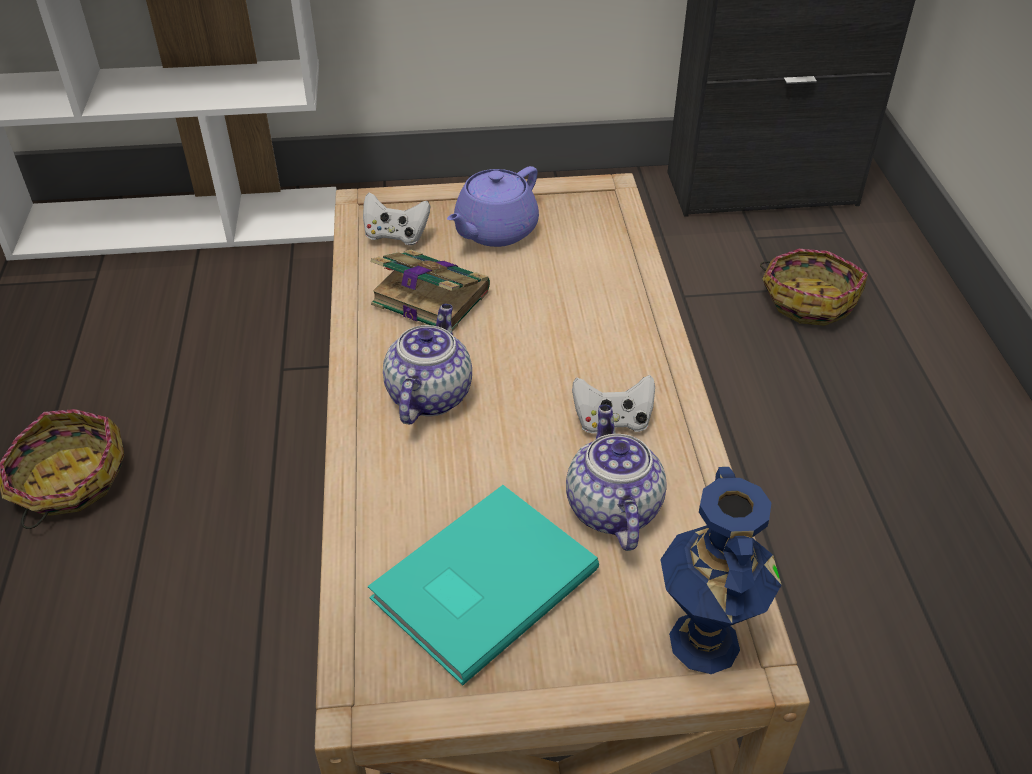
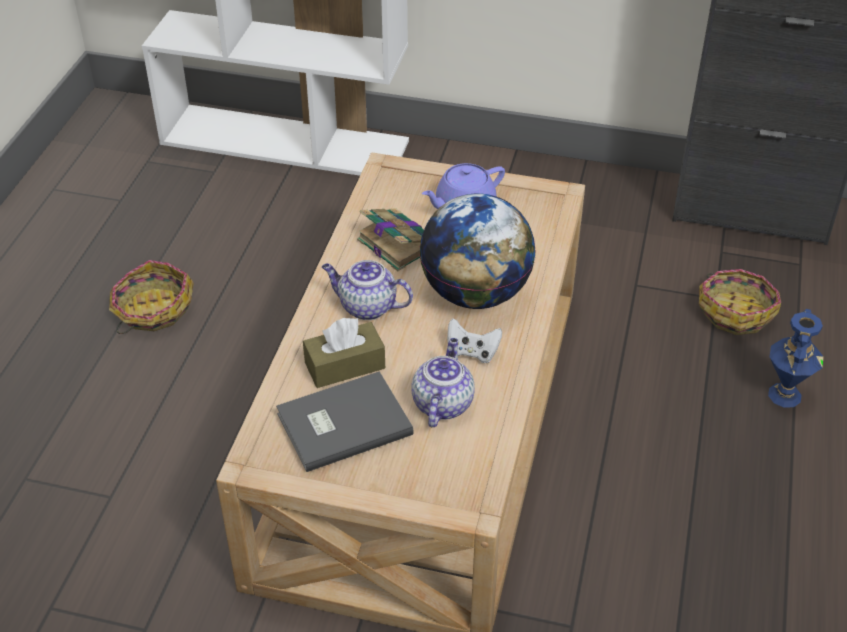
camera: 20 degrees right, 0 degrees up
white game controller [363,192,430,245] -> none
turquoise book [368,485,599,685] -> grey book [276,371,414,472]
teapot [383,304,472,424] -> teapot turned 105 degrees counterclockwise [322,260,413,320]
blue vase [660,467,781,674] -> blue vase moved to [768,309,824,408]
none -> brown tissue box [303,318,385,388]
none -> globe [420,193,536,309]

